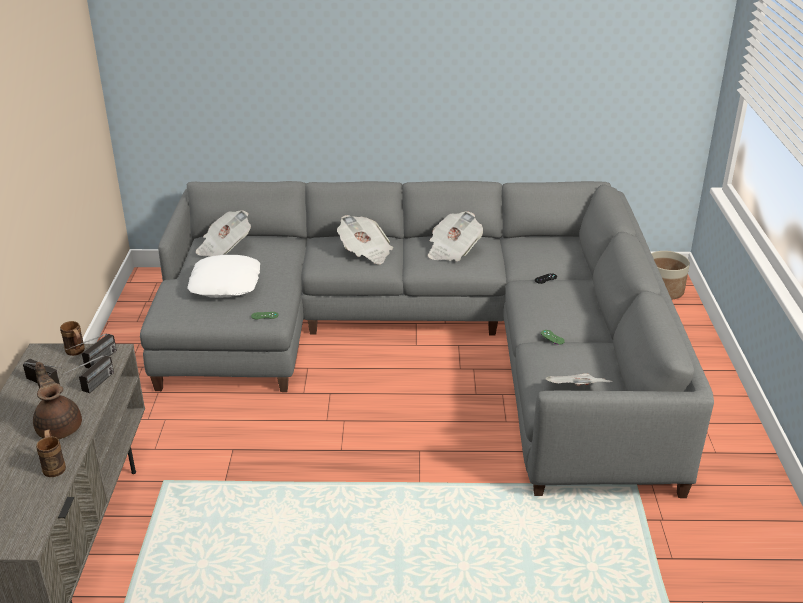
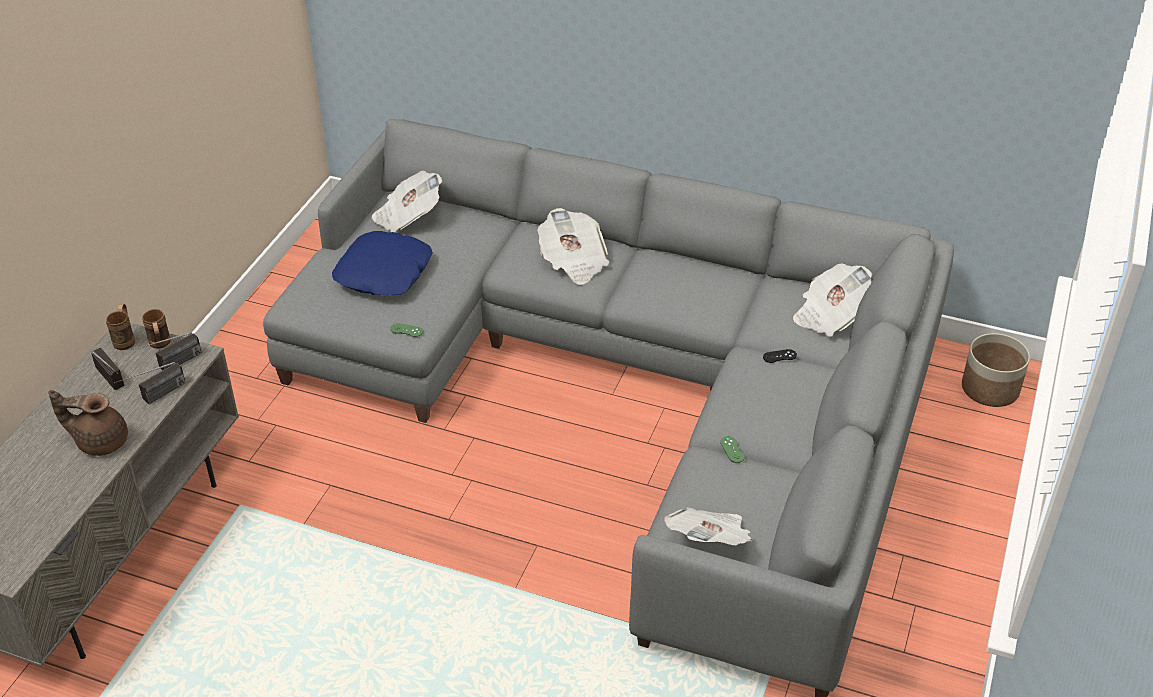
camera: 20 degrees right, 10 degrees up
brown teapot [33,362,82,439] -> brown teapot turned 75 degrees counterclockwise [48,390,128,456]
brown mug [36,430,66,477] -> brown mug moved to [106,304,135,350]
white pillow [187,255,260,298] -> blue pillow [332,231,433,296]
newspaper [428,211,483,261] -> newspaper moved to [793,263,872,337]

